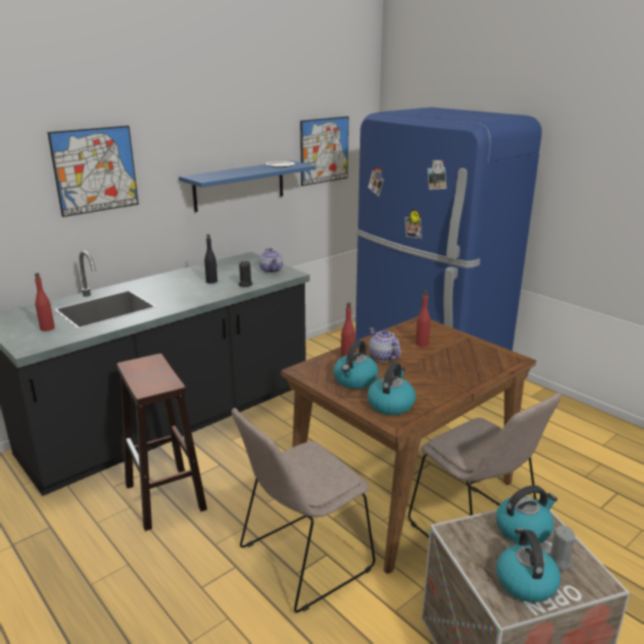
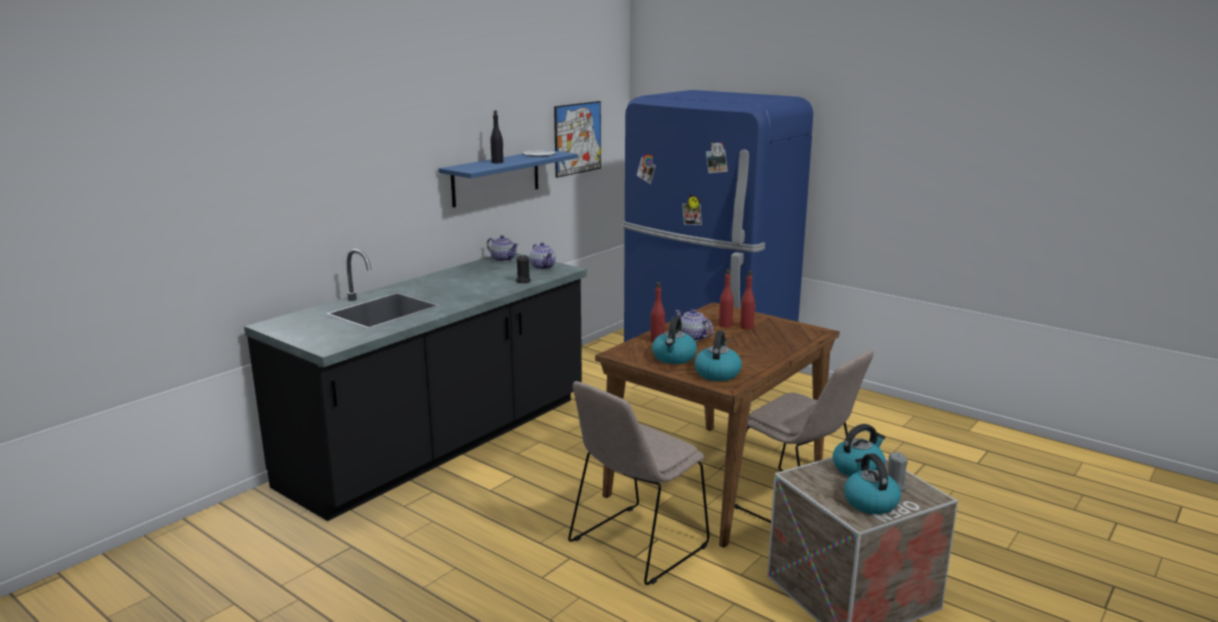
camera: 10 degrees left, 5 degrees down
red bottle [35,273,55,331] -> red bottle moved to [740,271,755,329]
picture [47,125,139,217] -> none
brown stool [117,354,207,531] -> none
black bottle [205,234,217,284] -> black bottle moved to [490,110,503,164]
none -> teapot [487,235,519,262]

